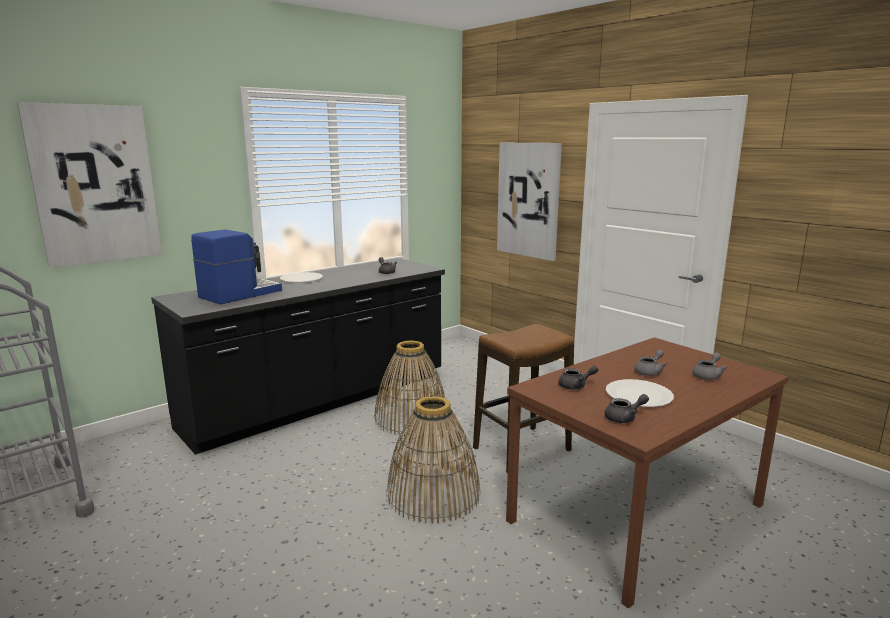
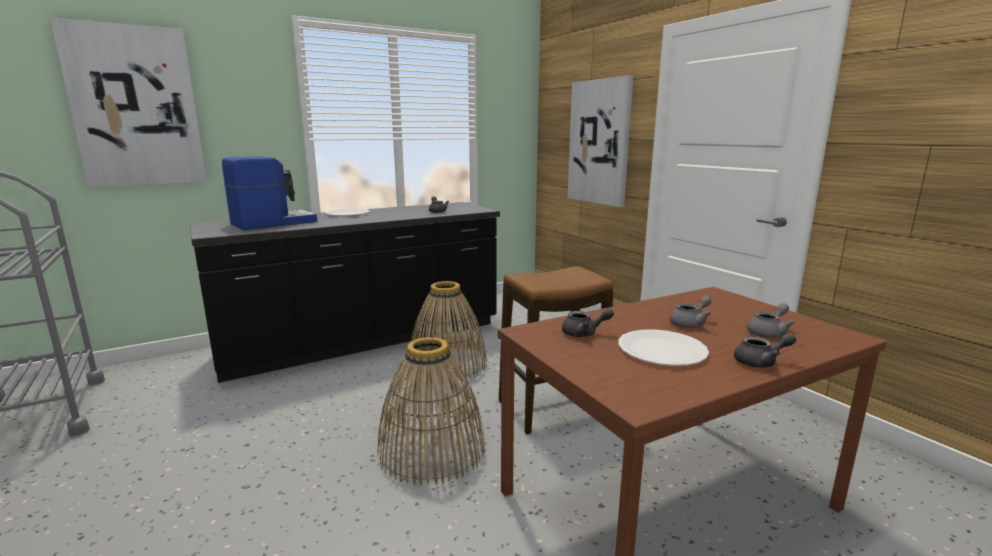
camera: 10 degrees right, 0 degrees up
grey teapot [605,394,649,423] -> grey teapot moved to [734,333,796,368]

